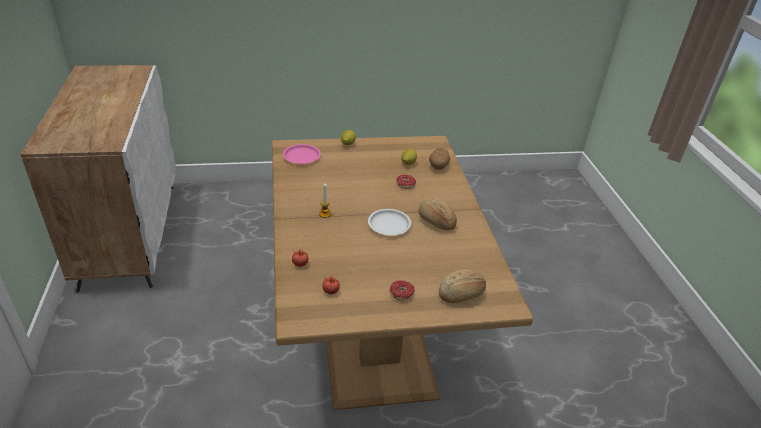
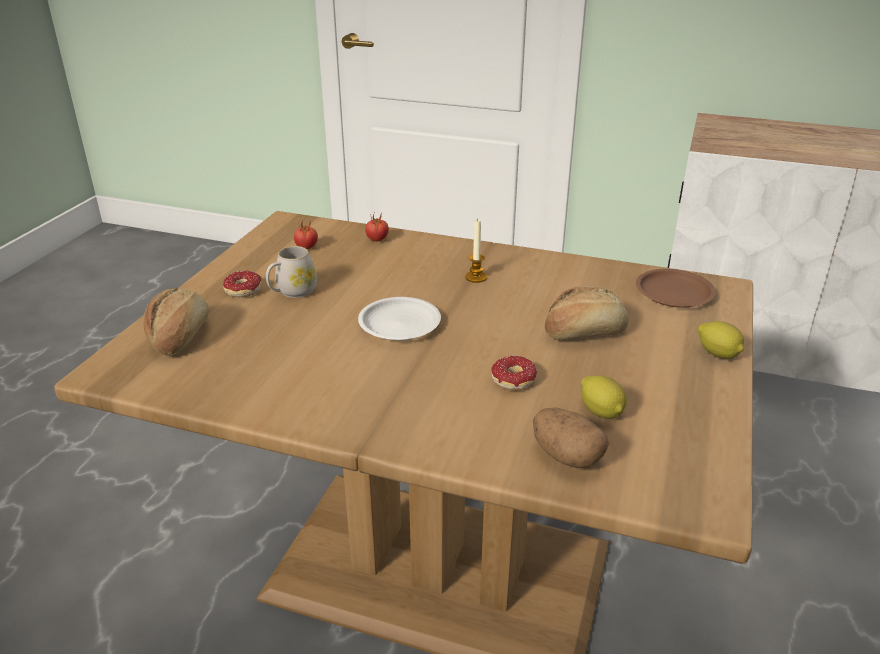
camera: 120 degrees right, 5 degrees down
pink plate [283,144,321,164] -> brown plate [636,269,716,308]
bread [418,198,457,230] -> bread moved to [545,286,629,339]
none -> white mug [266,246,317,298]

